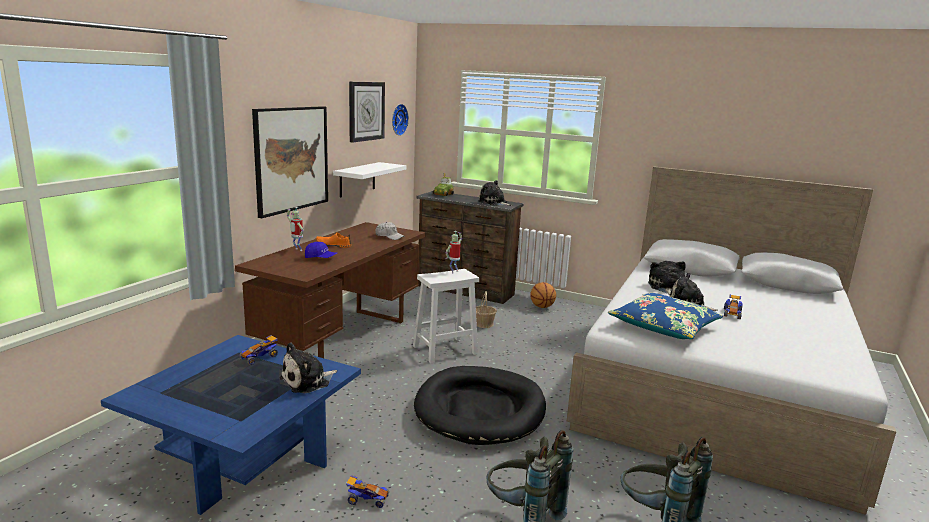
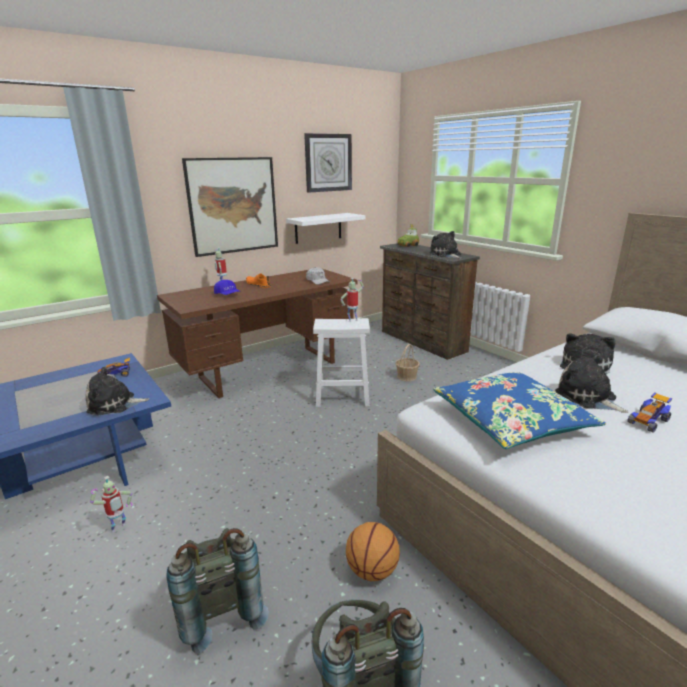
camera: 30 degrees right, 5 degrees up
toy car [346,475,389,508] -> toy robot [90,476,132,533]
wall clock [392,104,409,136] -> none
black dog bed [414,366,546,445] -> none
basketball [530,282,556,308] -> basketball moved to [346,522,400,581]

